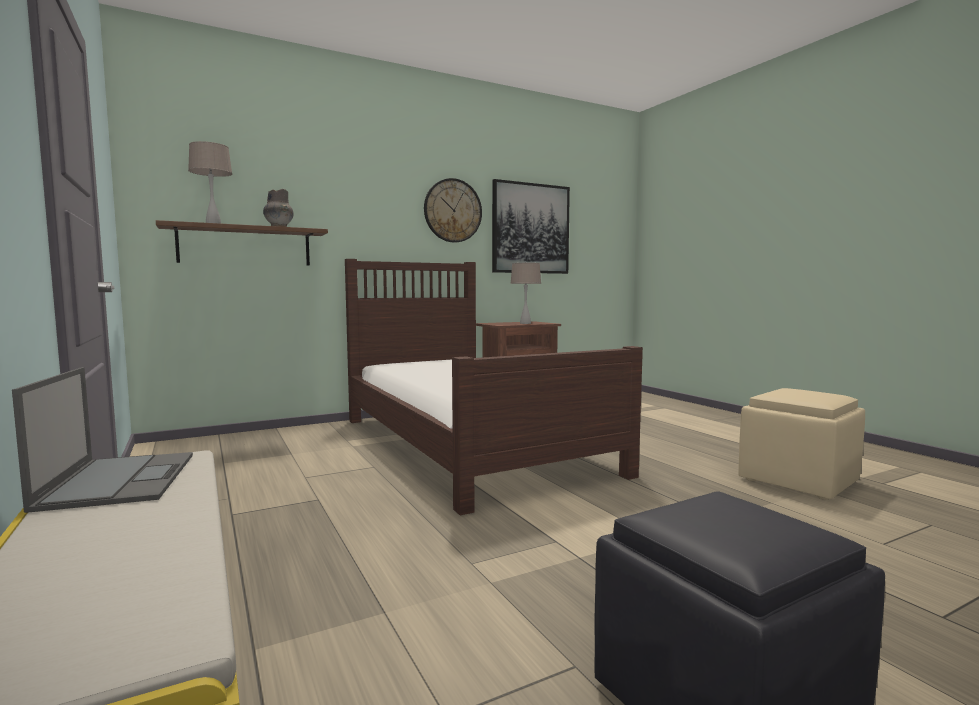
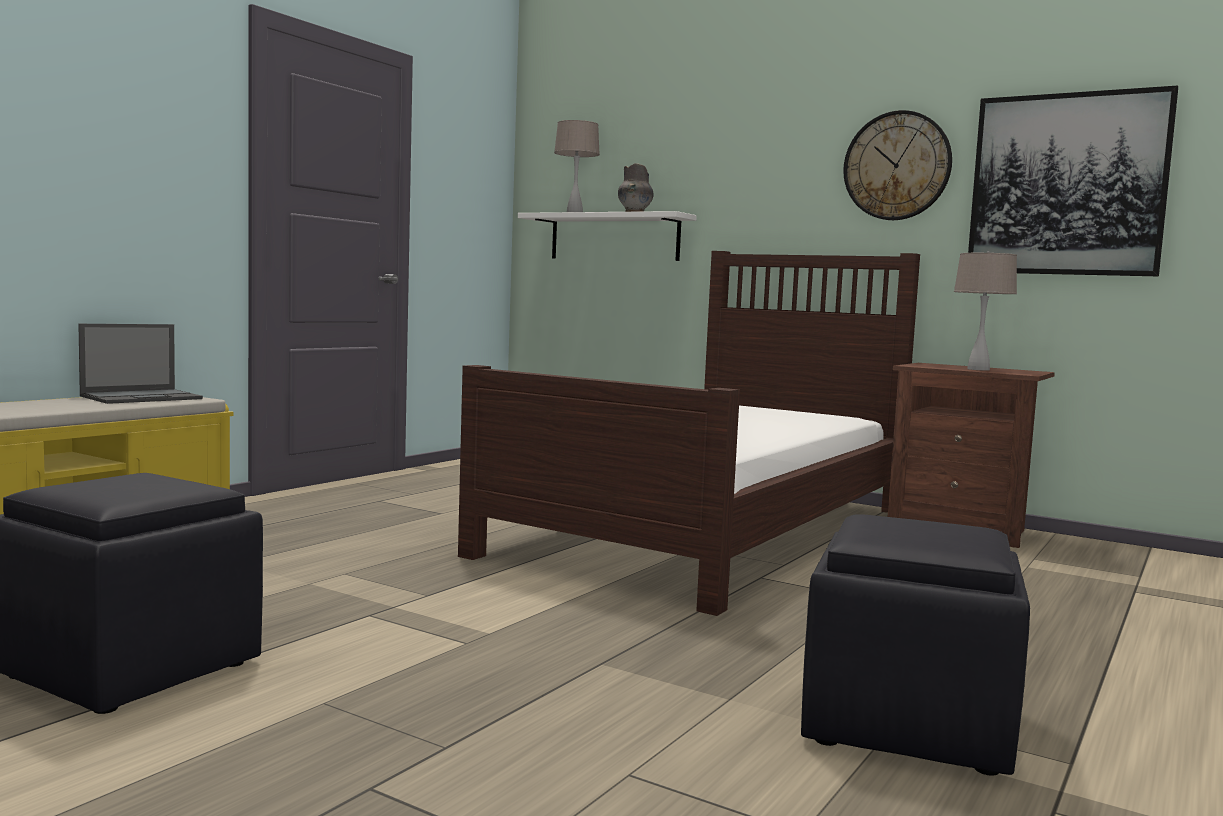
camera: 60 degrees right, 0 degrees up
brown shelf [156,220,328,266] -> white shelf [518,211,697,261]
beige ottoman [738,388,865,500] -> black ottoman [801,514,1030,776]

